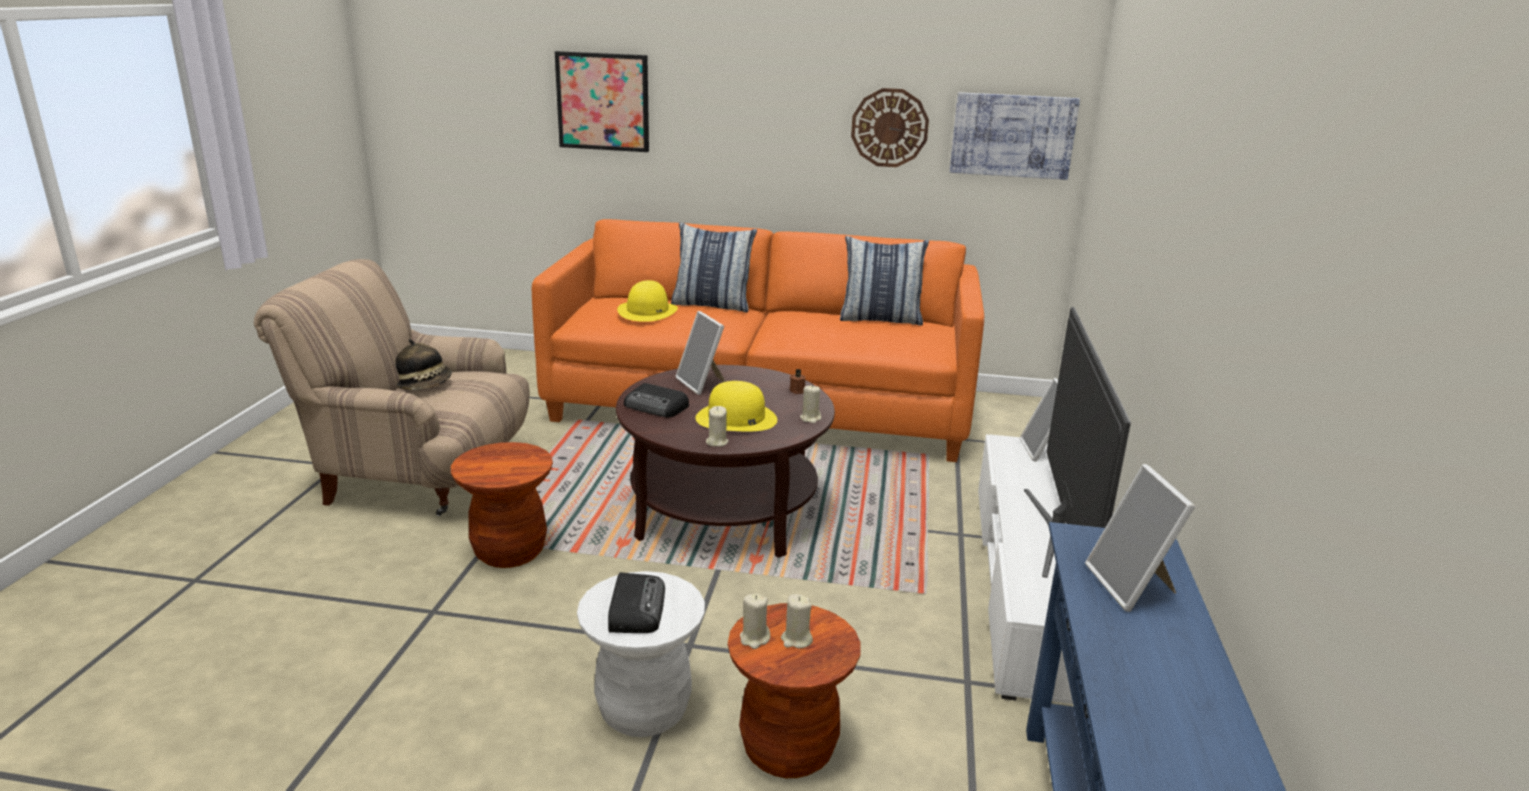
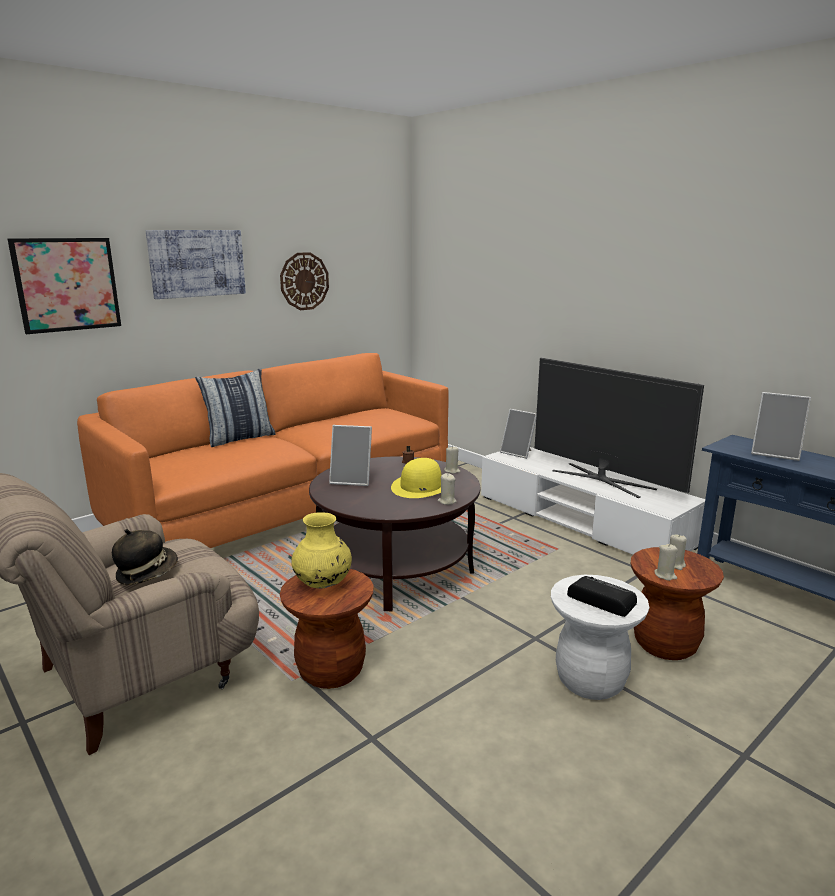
camera: 50 degrees left, 5 degrees down
yellow hat [617,280,678,322] -> none
radio [624,383,689,417] -> none
pillow [840,236,929,325] -> none
picture [950,92,1080,180] -> picture moved to [146,230,246,299]
none -> yellow vase [291,512,352,588]

